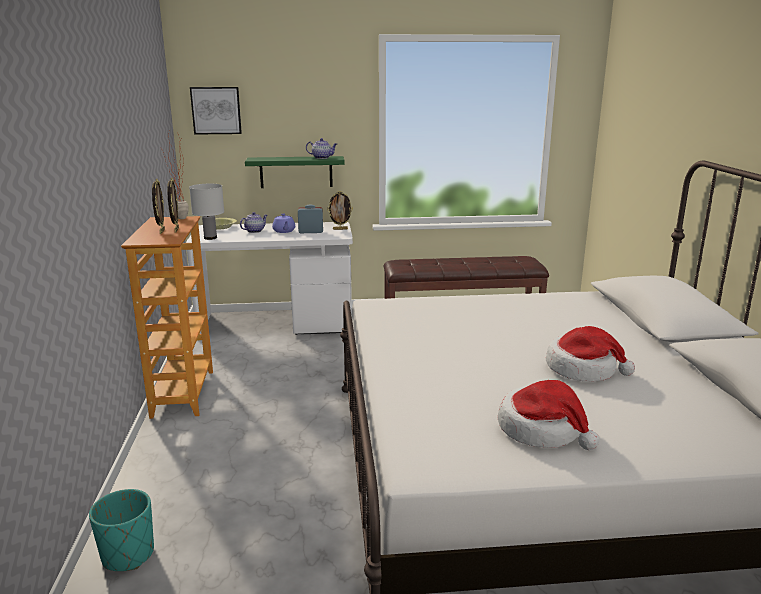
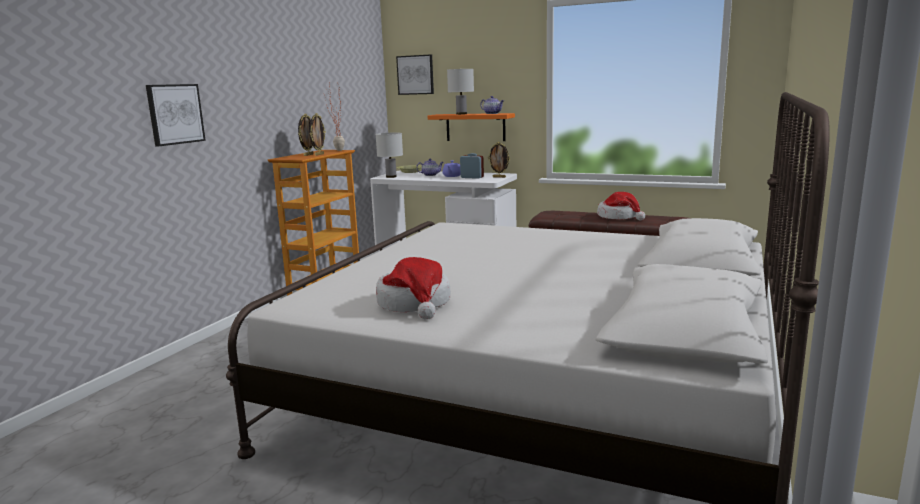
camera: 30 degrees right, 5 degrees down
turquoise planter [89,489,154,571] -> none
green shelf [245,156,345,188] -> orange shelf [428,113,515,141]
hat [546,326,635,382] -> hat moved to [597,192,645,220]
none -> picture [146,84,206,146]
none -> white table lamp [447,69,474,115]

